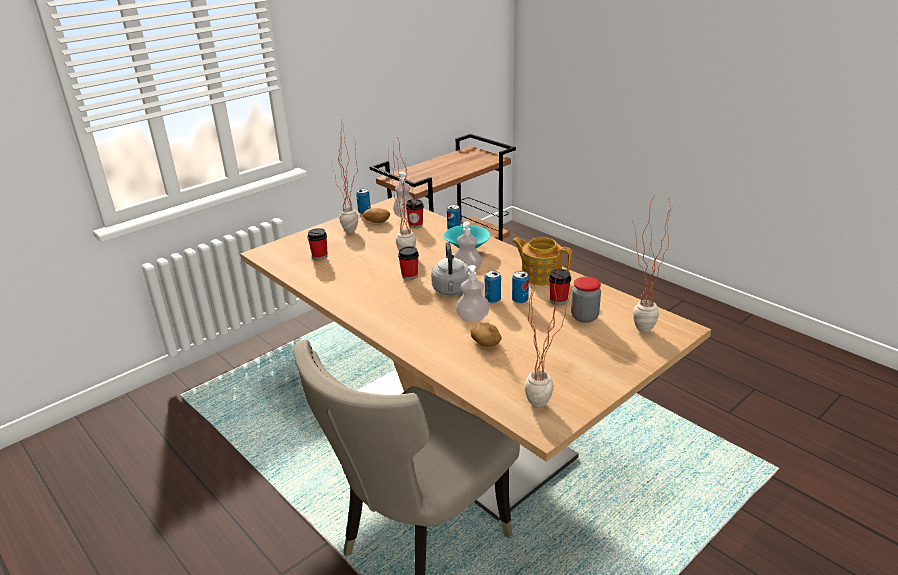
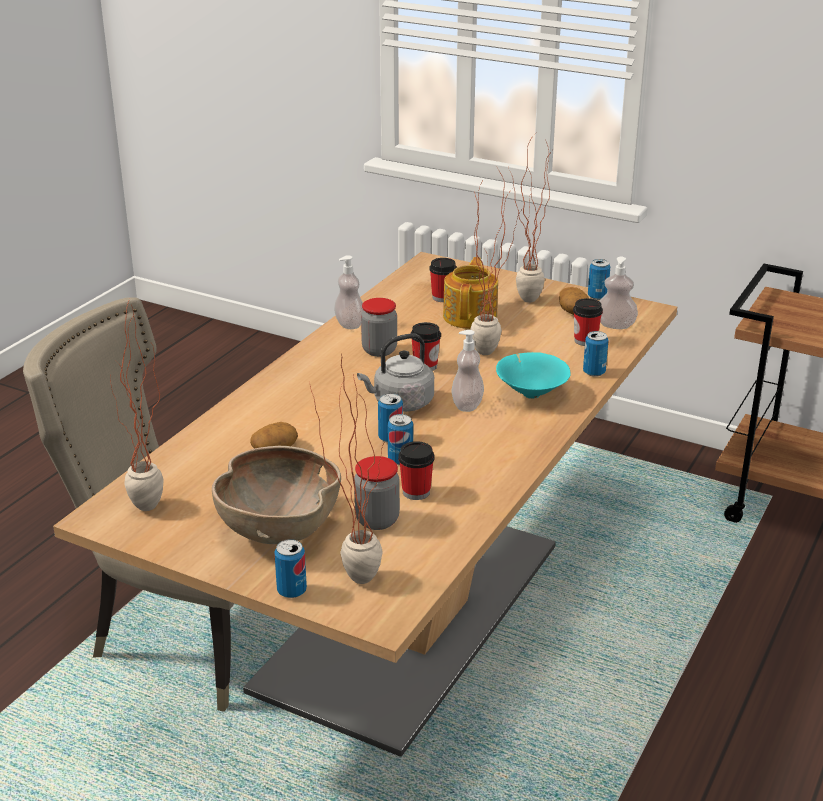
camera: 70 degrees right, 0 degrees up
soap dispenser [456,265,490,322] -> soap dispenser moved to [334,255,363,329]
teapot [512,237,572,285] -> teapot moved to [443,257,498,329]
none -> brown bowl [212,446,341,544]
none -> can [274,539,307,598]
none -> jar [361,298,397,357]

